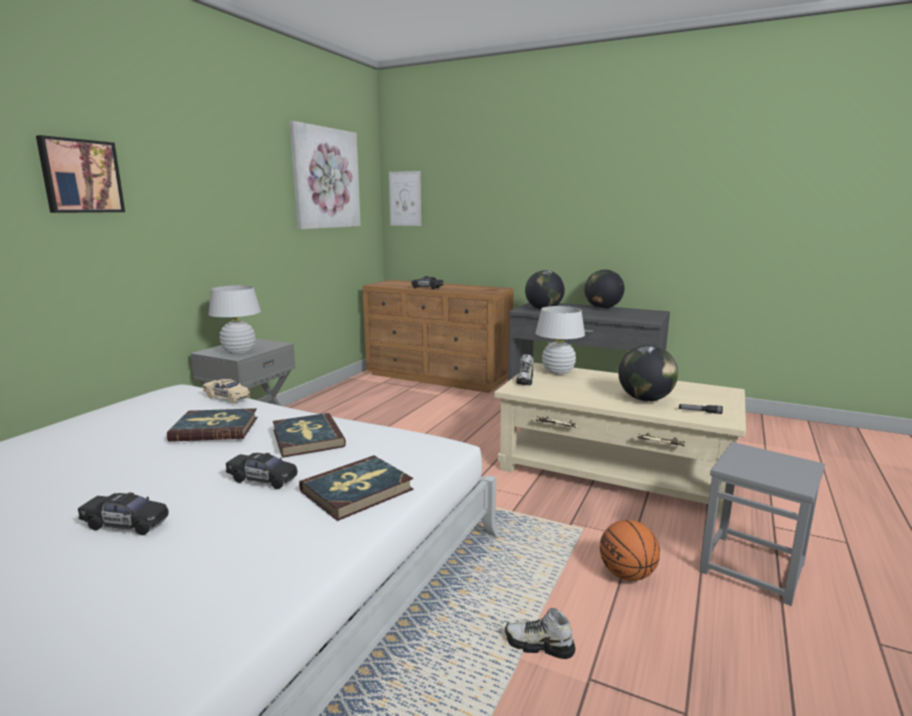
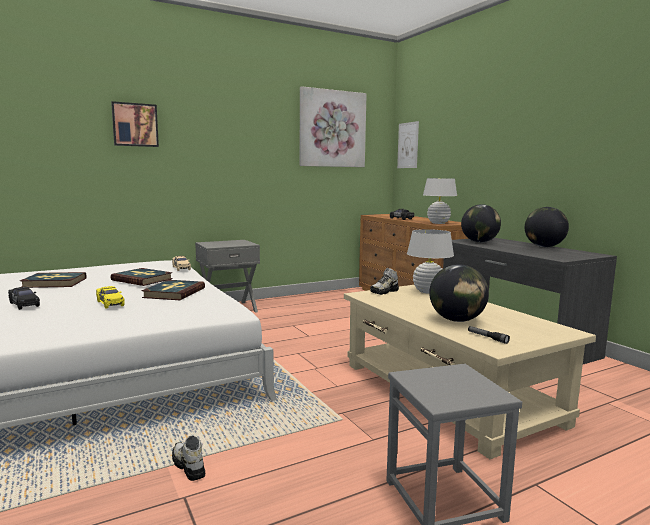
camera: 35 degrees right, 5 degrees down
white table lamp [208,285,261,354] -> white table lamp moved to [423,178,457,224]
black toy car [226,453,298,489] -> yellow toy car [96,286,125,309]
book [299,455,413,521] -> book moved to [20,272,86,288]
basketball [600,520,660,581] -> none

